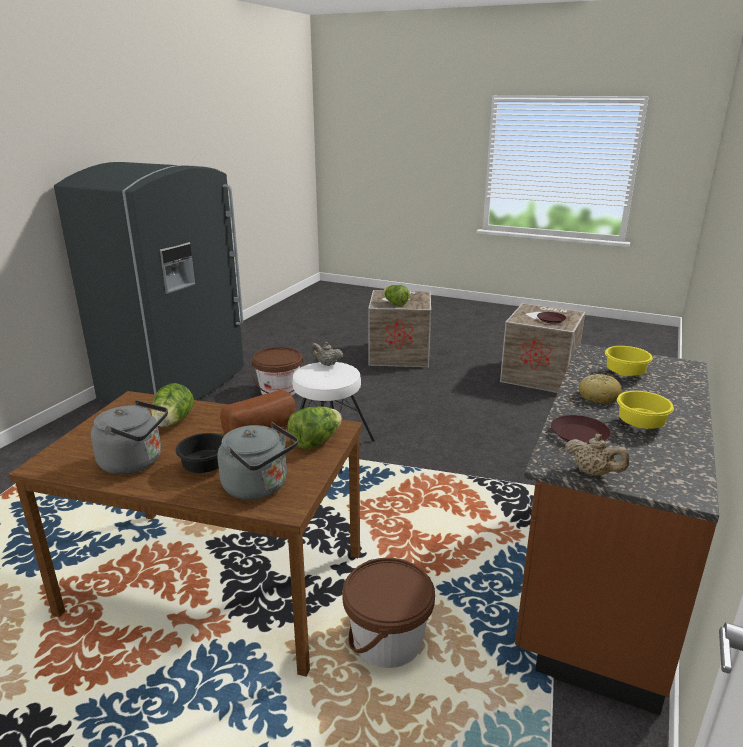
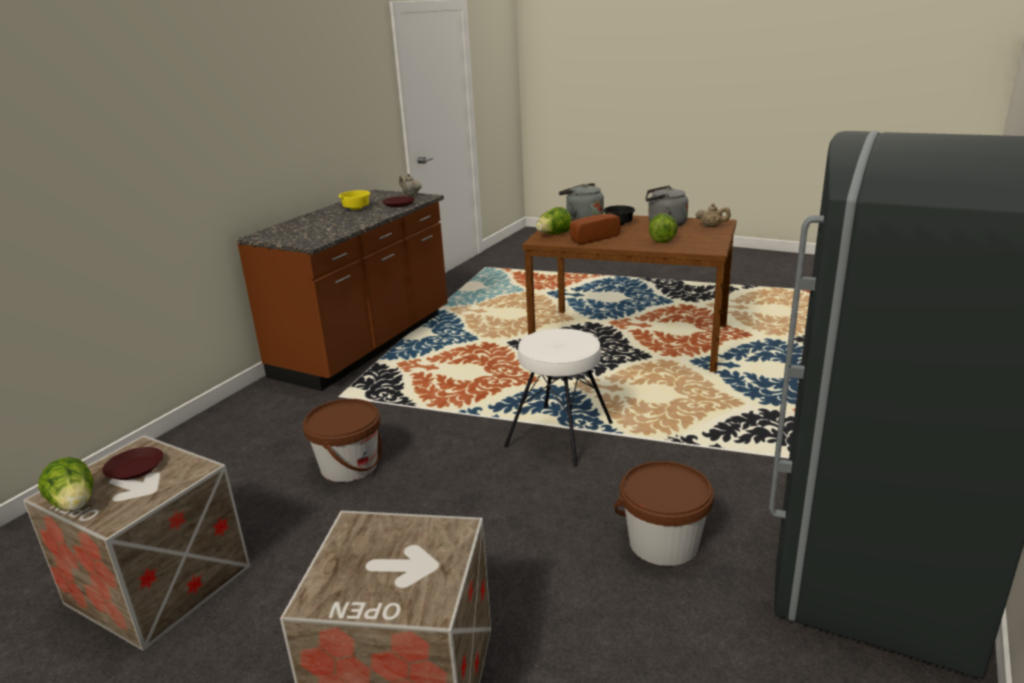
camera: 175 degrees left, 0 degrees up
beige teapot [311,342,343,366] -> beige teapot moved to [696,203,731,227]
brown bucket [342,558,435,668] -> brown bucket moved to [303,399,382,482]
lettuce [383,285,409,306] -> lettuce moved to [38,457,94,511]
bread [579,374,622,404] -> none
yellow bowl [605,346,653,376] -> none

